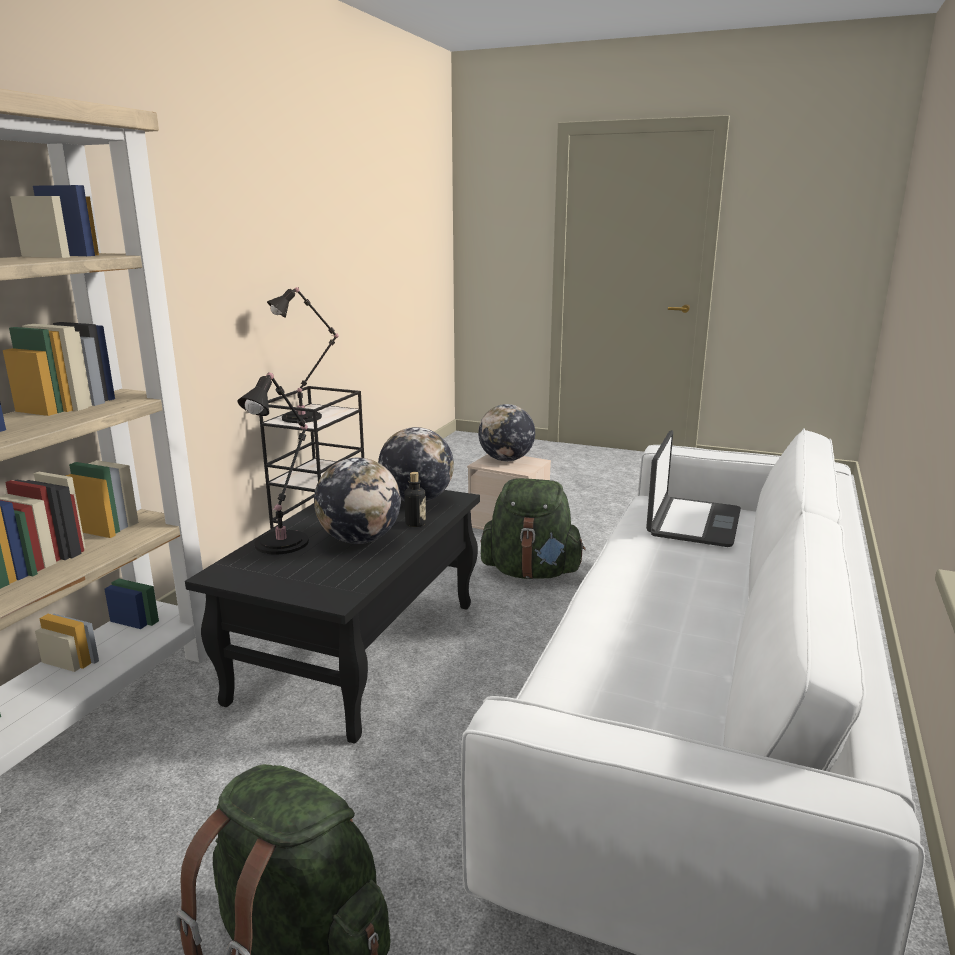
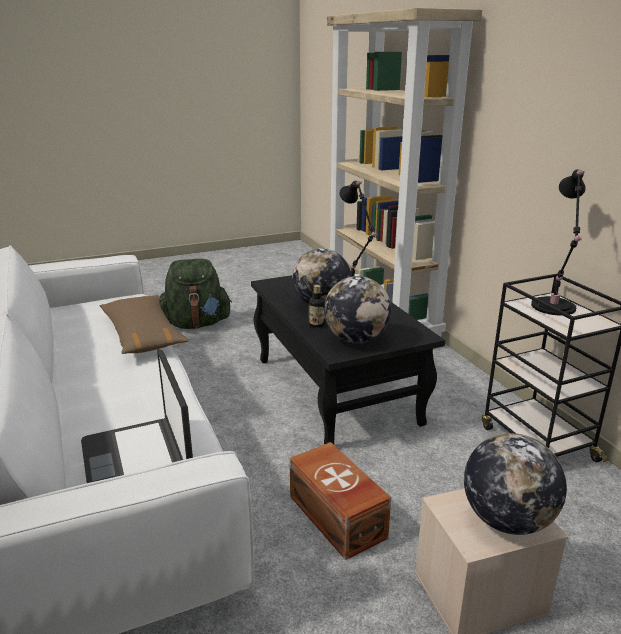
camera: 135 degrees right, 5 degrees up
green backpack [480,478,586,579] -> brown storage box [290,442,391,560]
none -> brown pillow [100,295,189,354]

